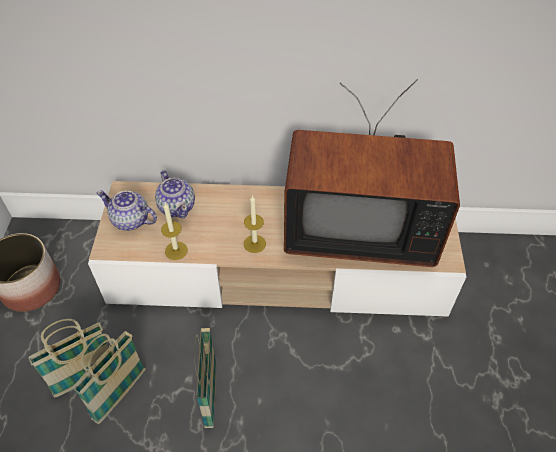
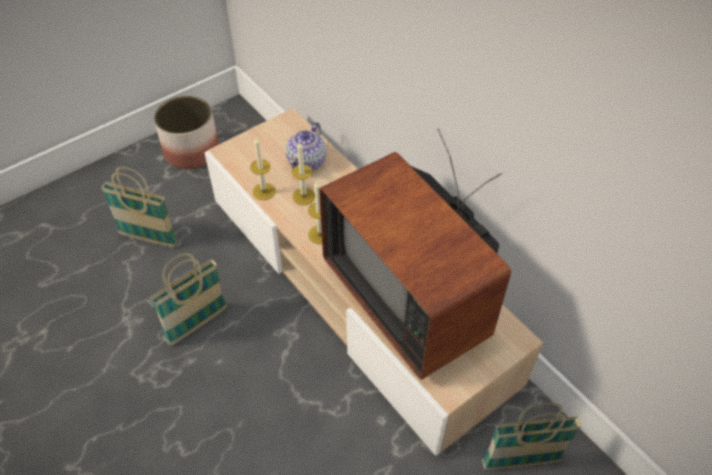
camera: 50 degrees right, 0 degrees up
basket [72,331,146,424] -> basket moved to [482,403,581,470]
teapot [97,190,157,231] -> none
none -> candle [292,142,315,205]

